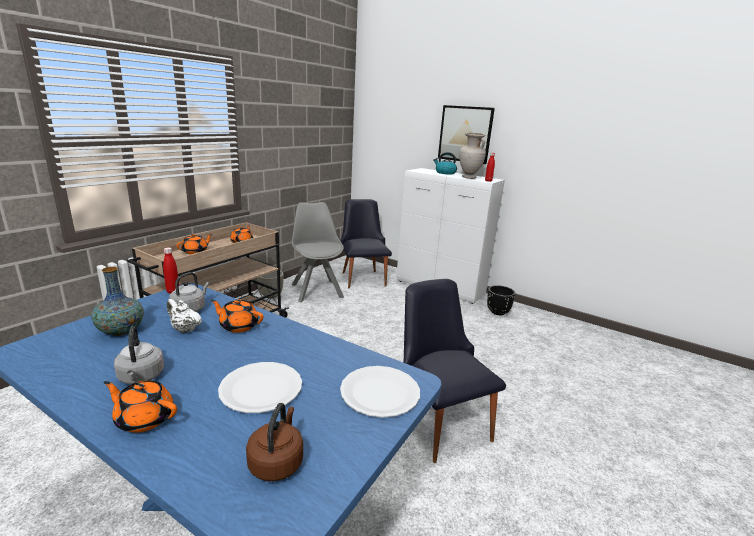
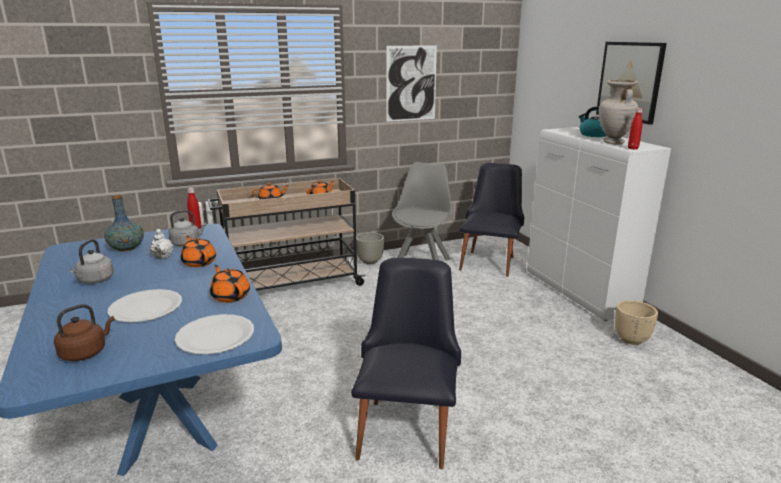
camera: 35 degrees right, 0 degrees up
orange teapot [104,380,177,433] -> orange teapot moved to [210,265,250,303]
black planter [487,285,516,315] -> beige planter [615,300,658,345]
none -> picture [386,45,437,122]

